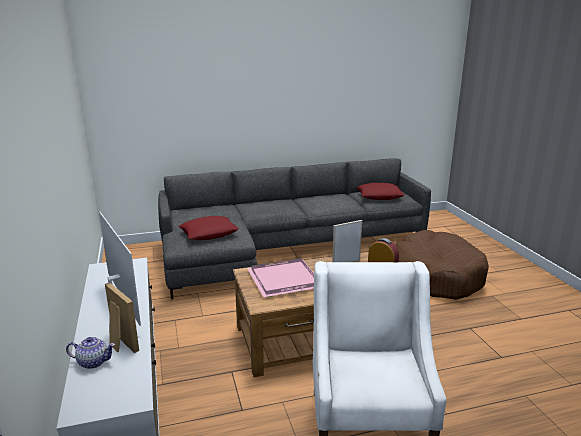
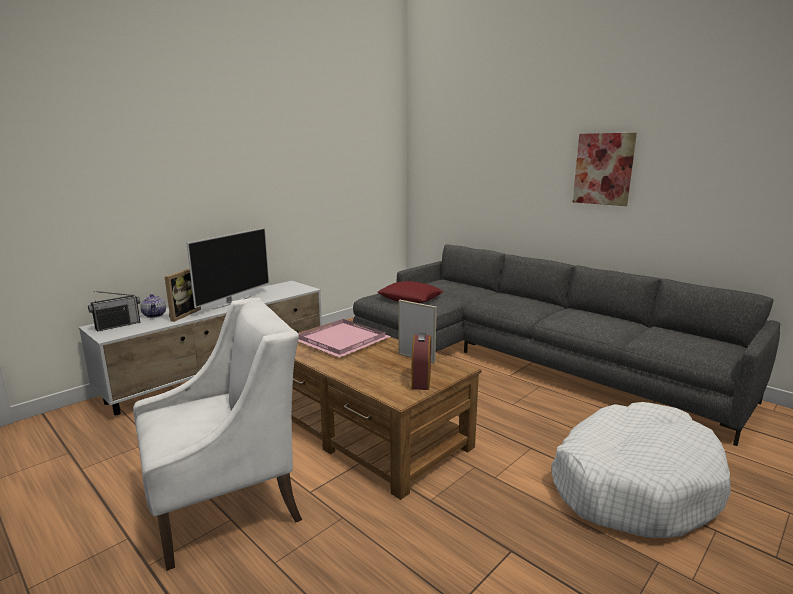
camera: 60 degrees right, 5 degrees down
red pillow [357,183,405,200] -> none
brown dog bed [395,230,489,300] -> white dog bed [552,402,731,538]
none -> radio [88,291,141,332]
none -> picture [573,133,637,206]

